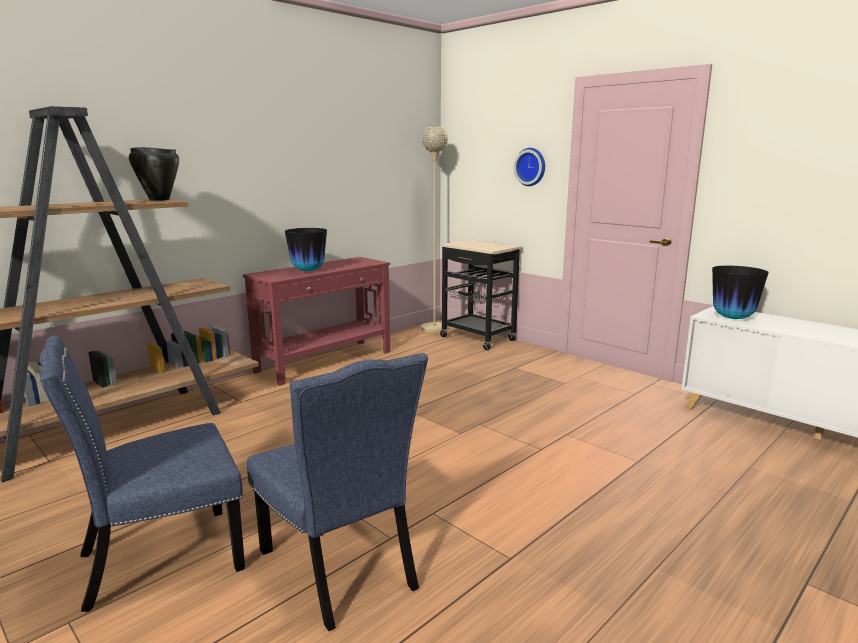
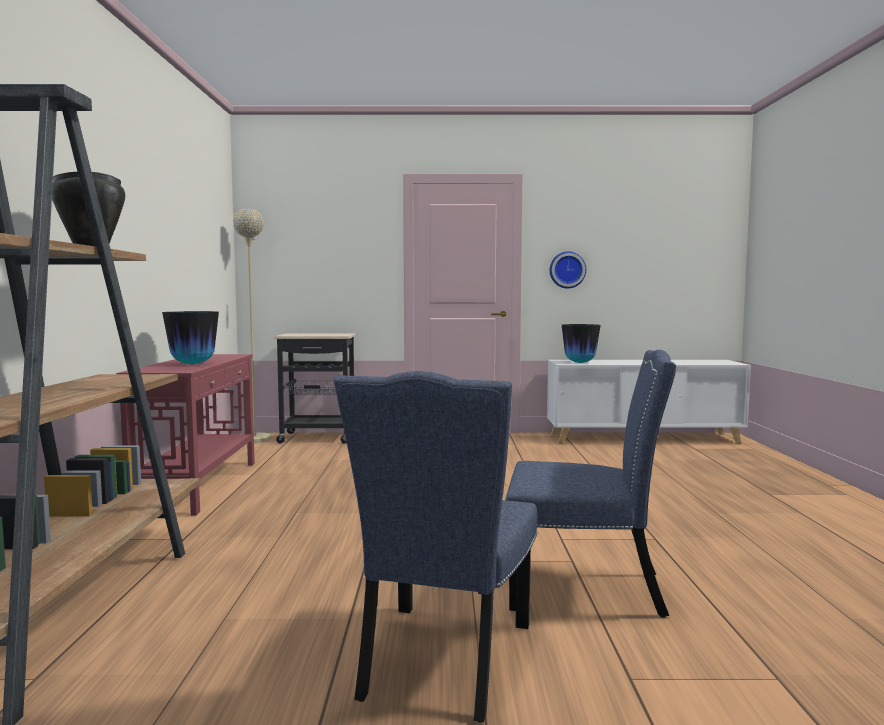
camera: 45 degrees left, 10 degrees down
wall clock [514,148,545,186] -> wall clock moved to [550,251,586,288]

